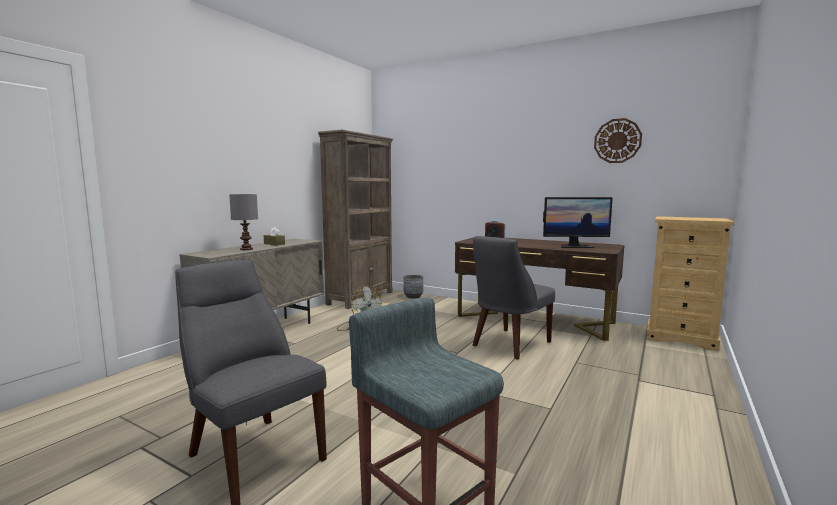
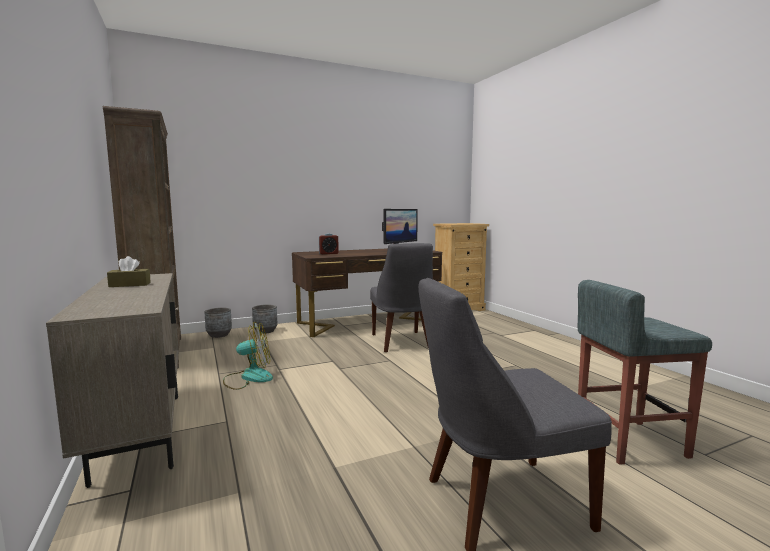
camera: 55 degrees left, 0 degrees up
grey table lamp [229,194,258,250] -> none
wall clock [594,118,642,163] -> none
none -> grey planter [252,304,277,334]

